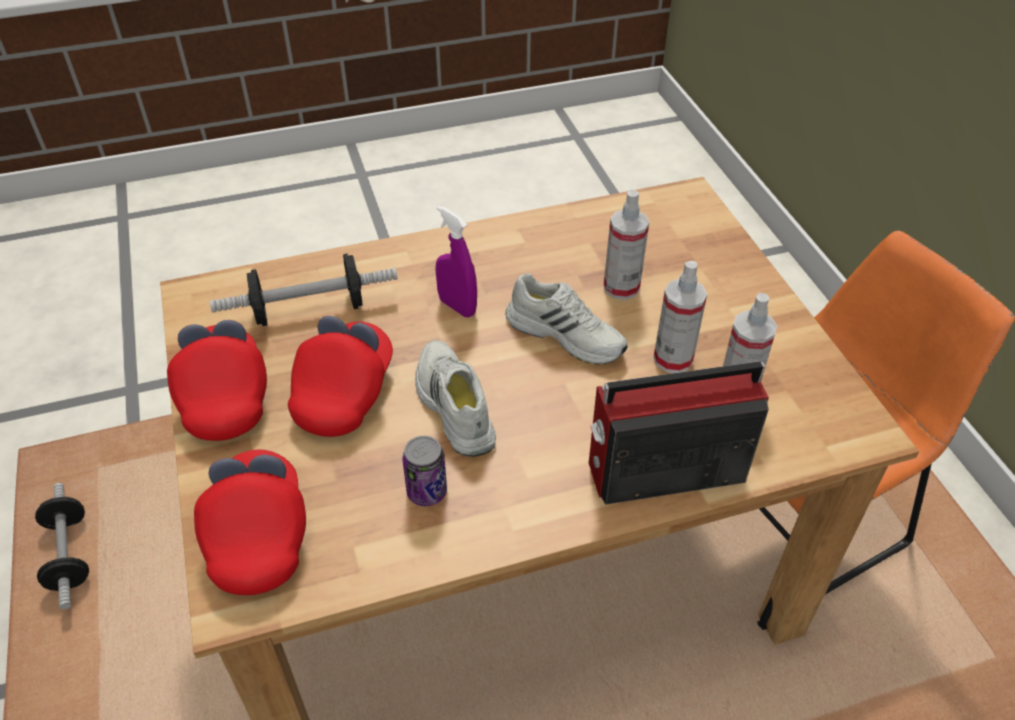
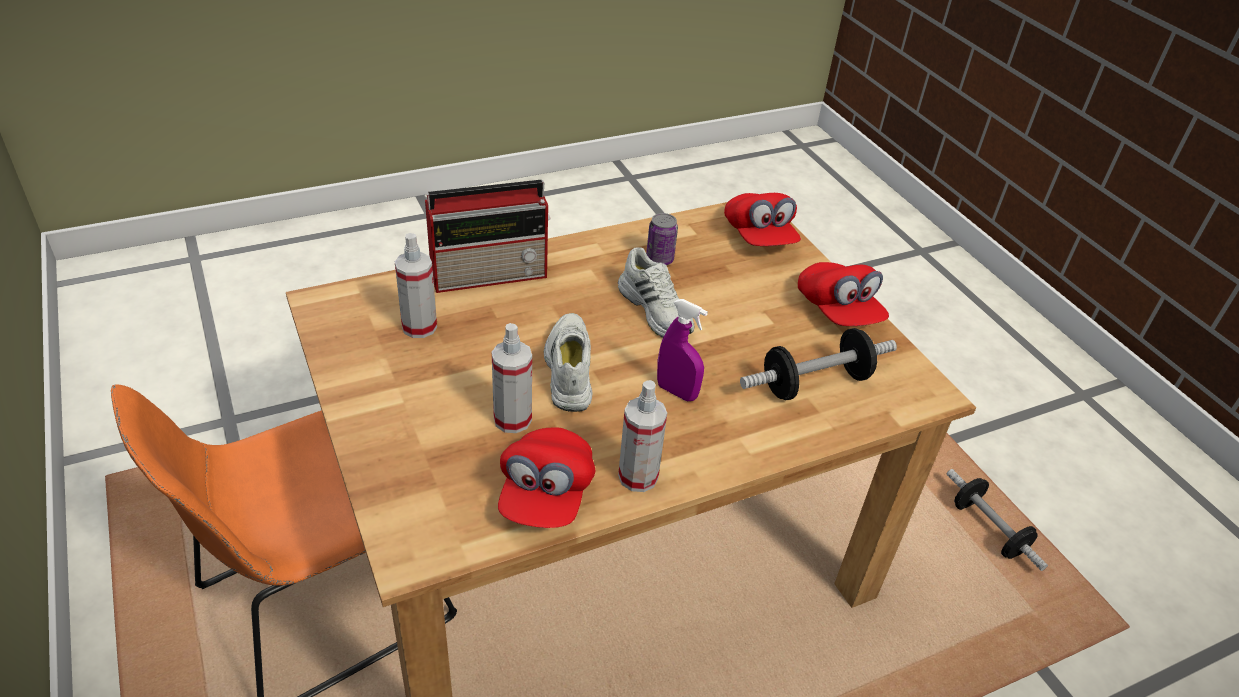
camera: 170 degrees right, 5 degrees down
red cap [288,316,393,437] -> red cap moved to [498,427,595,528]
white shoe [506,273,627,365] -> white shoe turned 60 degrees clockwise [544,313,592,412]
spray bottle [654,261,707,373] -> spray bottle moved to [618,380,667,492]

